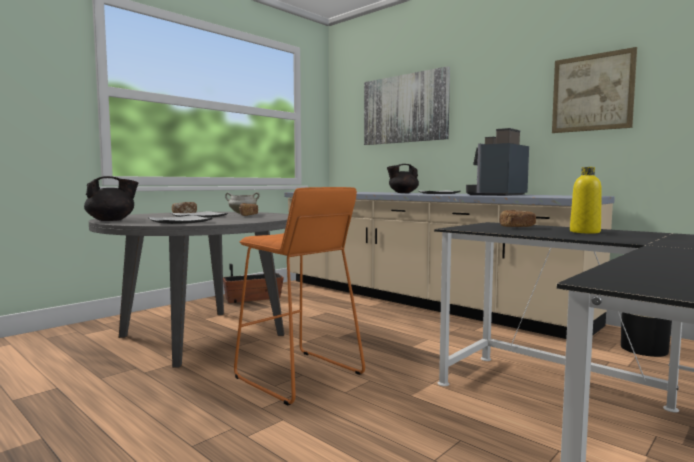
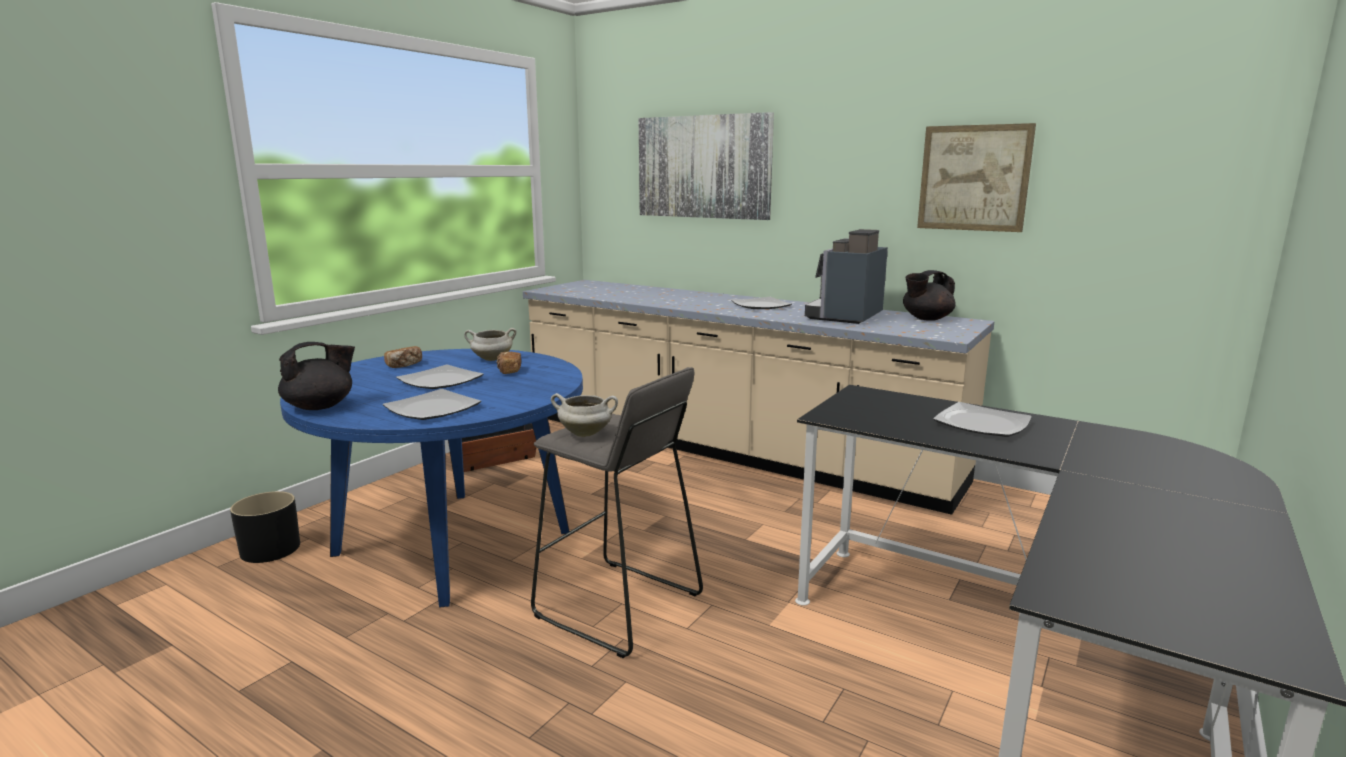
camera: 10 degrees left, 10 degrees up
grey dining table [89,212,289,368] -> blue dining table [280,349,583,608]
orange stool [234,187,365,406] -> grey stool [531,367,703,658]
black teapot [387,164,419,193] -> black teapot moved to [903,270,955,321]
bread [500,210,536,227] -> none
yellow bottle [570,167,602,234] -> plate [933,402,1032,437]
black planter [621,313,672,357] -> black planter moved to [230,491,300,563]
none -> white cooking pot [551,393,618,437]

